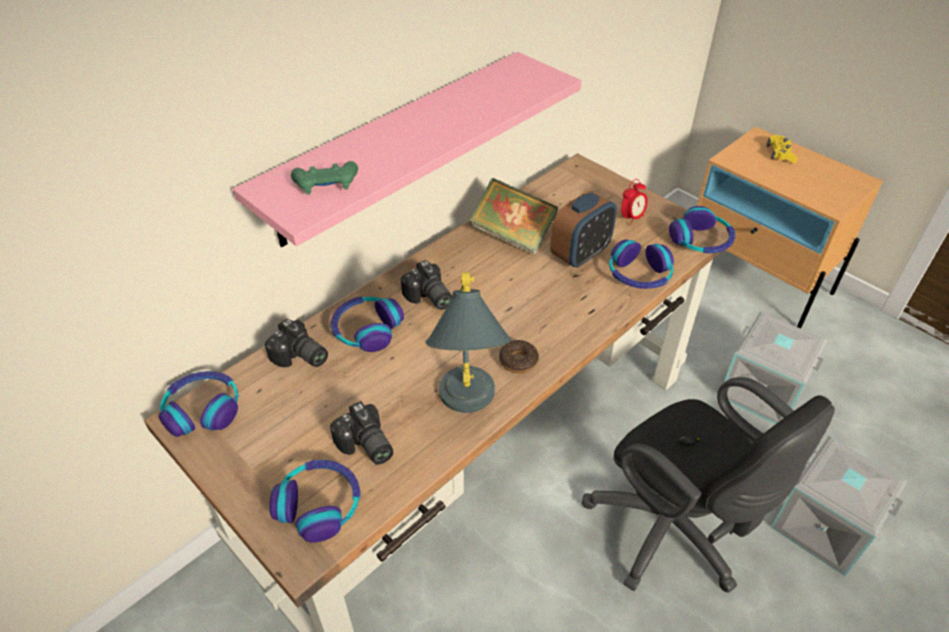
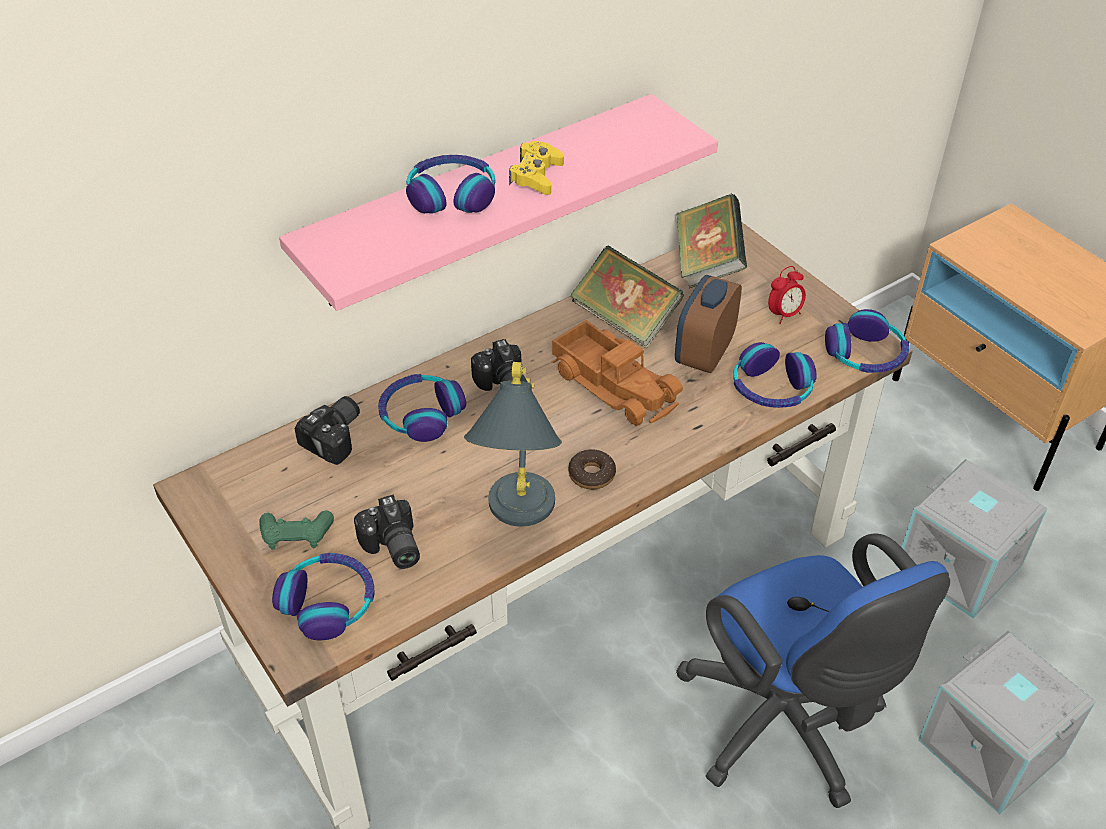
camera: 10 degrees right, 0 degrees up
headphones [159,371,239,437] -> headphones moved to [406,155,496,213]
camera [265,318,328,368] -> camera turned 105 degrees counterclockwise [294,396,360,465]
green game controller [291,161,358,195] -> green game controller moved to [259,510,334,550]
alarm clock [550,191,617,268] -> alarm clock turned 150 degrees clockwise [675,275,742,373]
black office chair [582,377,835,593] -> blue office chair [676,534,950,808]
yellow game controller [766,135,798,163] -> yellow game controller moved to [509,141,564,195]
none -> toy truck [552,320,683,426]
none -> book [676,194,747,288]

